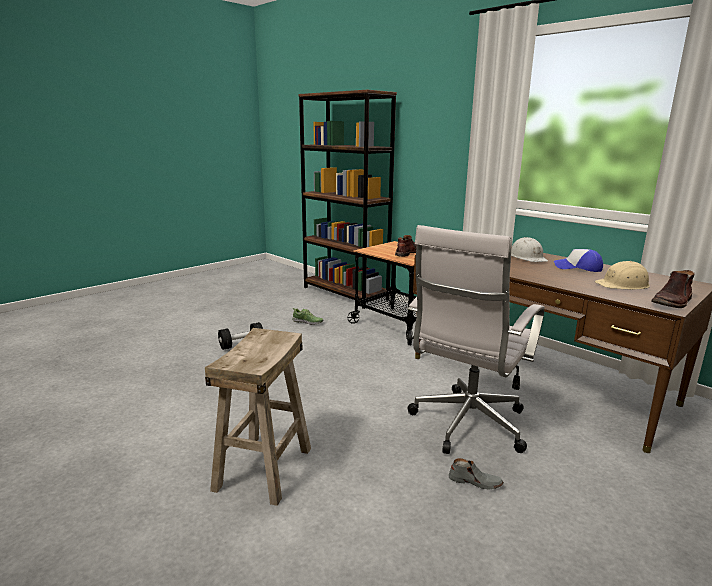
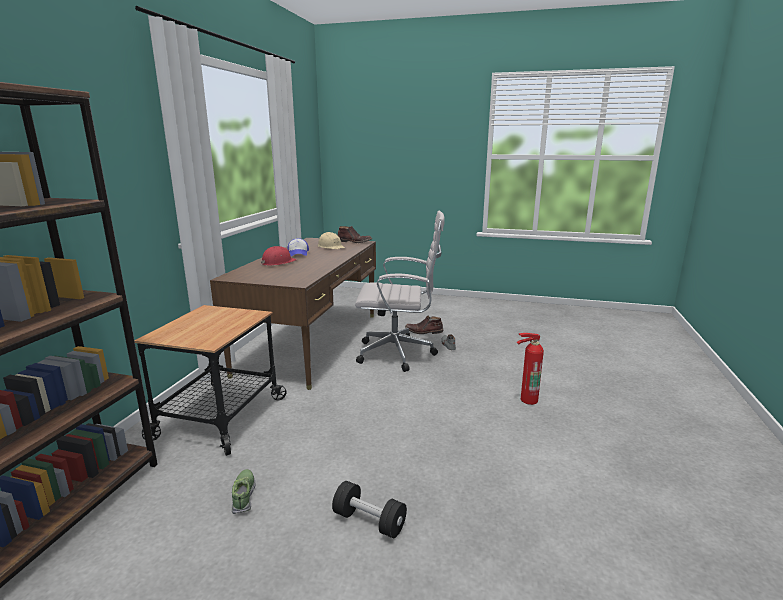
camera: 120 degrees left, 0 degrees up
beige stool [205,328,311,506] -> fire extinguisher [517,333,544,405]
brown boot [395,235,417,257] -> brown boot moved to [405,316,443,334]
white hard hat [511,237,548,262] -> red hard hat [261,246,297,266]

